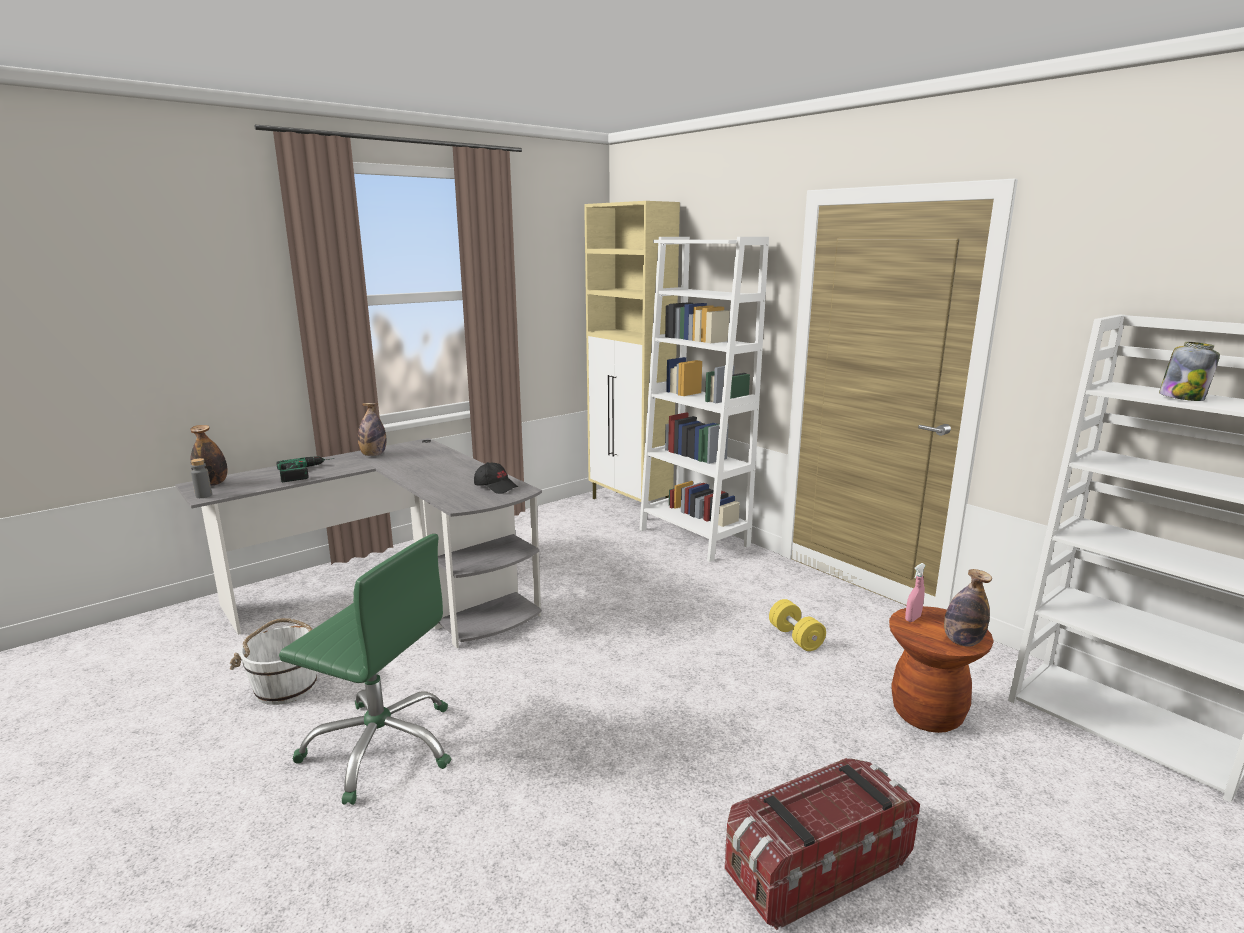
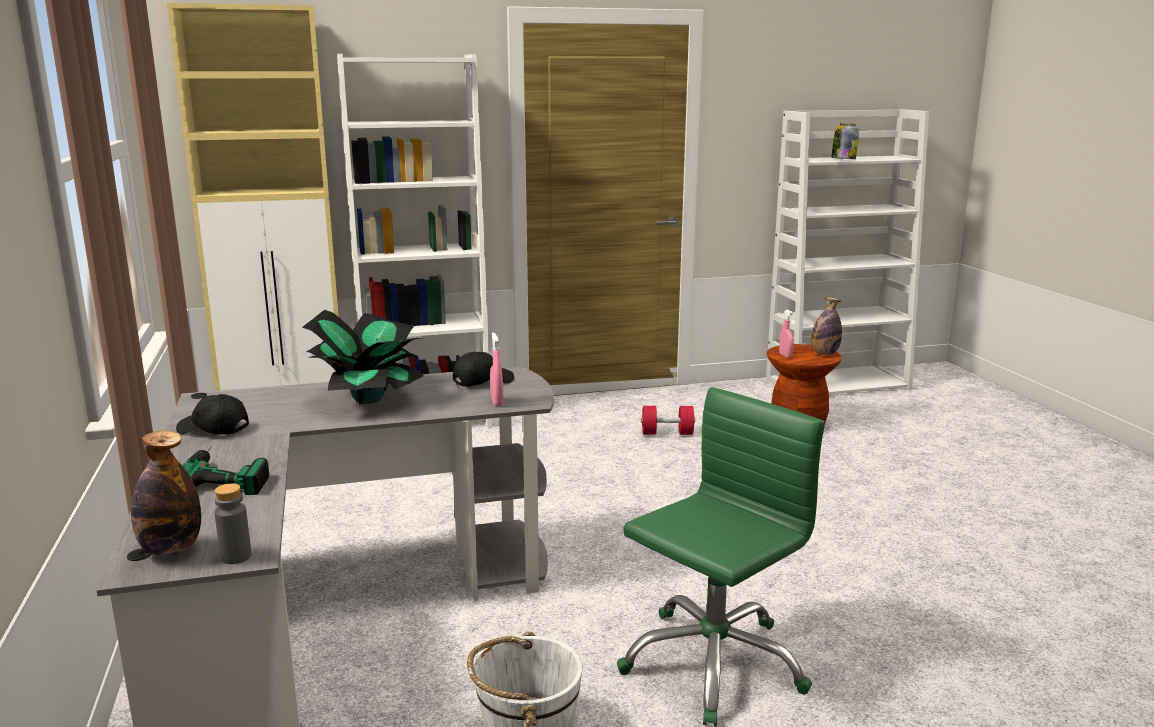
camera: 65 degrees left, 0 degrees up
bottle [358,403,386,456] -> black cap [176,394,249,435]
storage box [725,758,920,930] -> none
yellow dumbbell [769,599,826,651] -> red dumbbell [641,406,695,435]
none -> potted plant [302,310,423,406]
none -> pink spray bottle [490,332,503,406]

